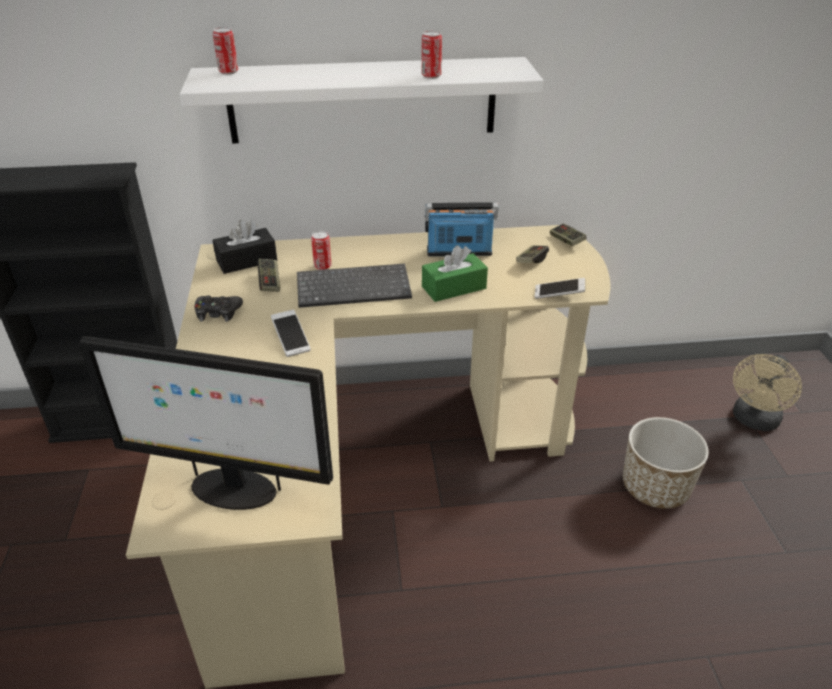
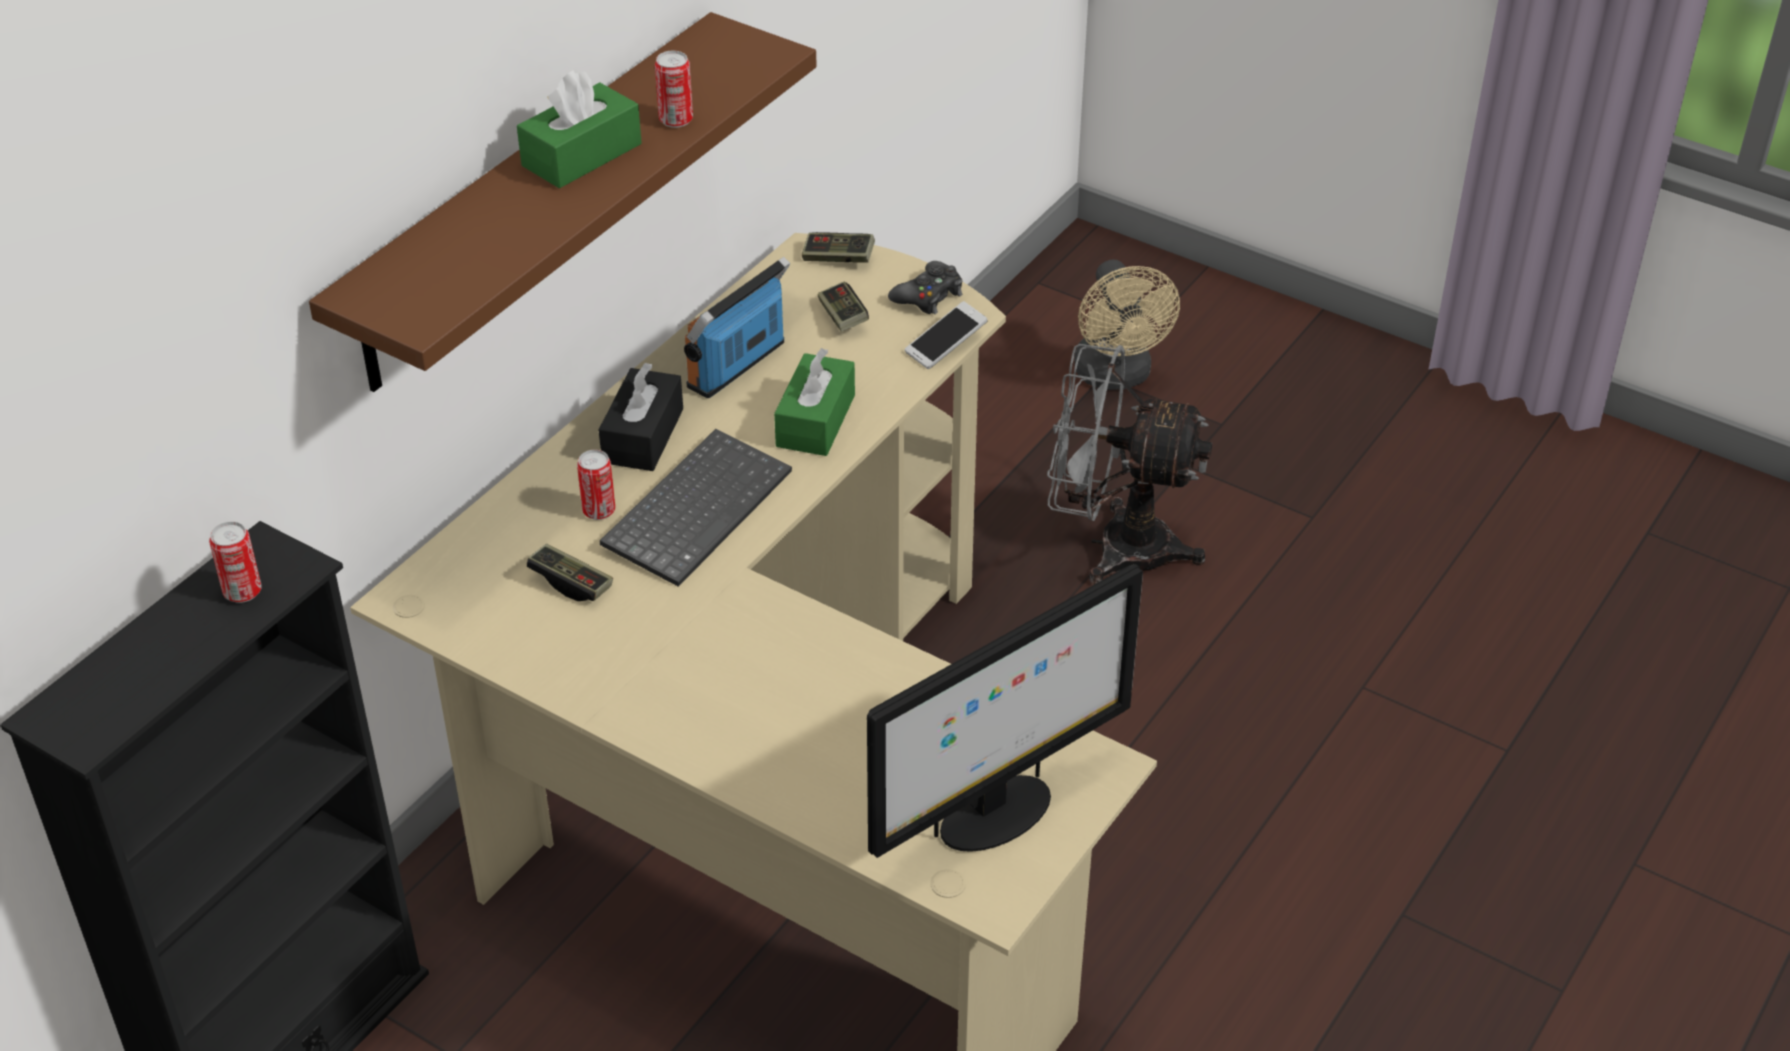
camera: 50 degrees left, 5 degrees up
white shelf [180,57,544,144] -> brown shelf [309,12,817,392]
black game controller [195,295,243,322] -> black game controller moved to [888,261,962,314]
can [213,27,238,75] -> can moved to [209,522,262,603]
black tissue box [213,219,277,274] -> black tissue box moved to [599,363,683,471]
phone [271,310,311,357] -> none
planter [623,417,709,509] -> grey fan [1047,344,1212,585]
none -> green tissue box [517,71,642,188]

